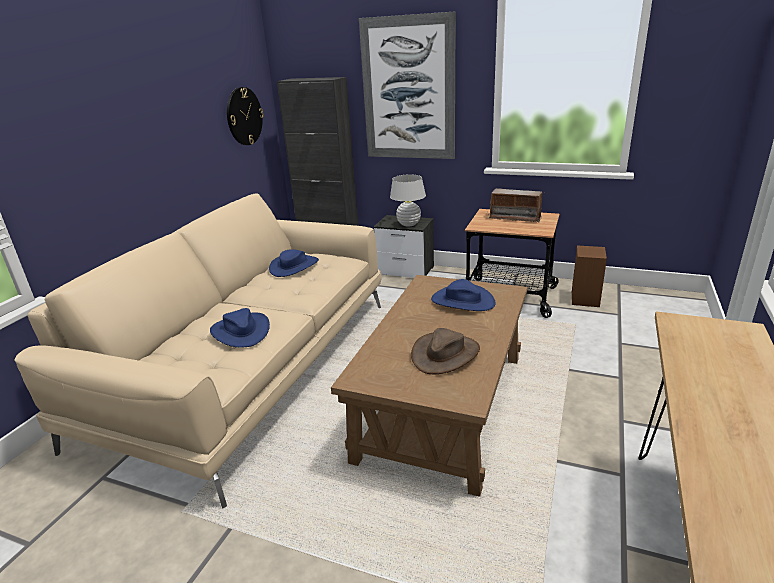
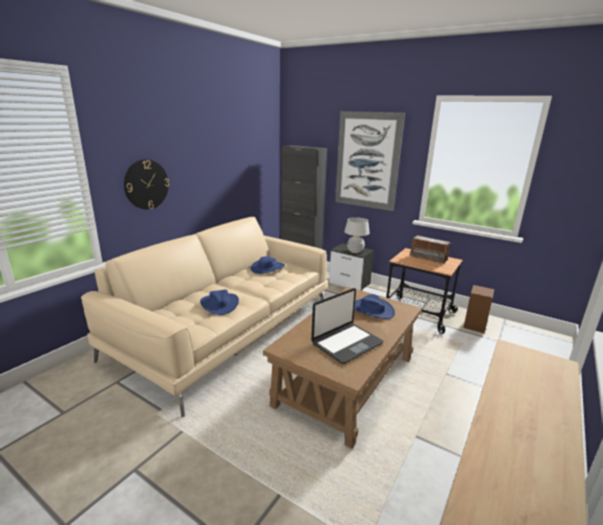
camera: 10 degrees right, 5 degrees down
wall clock [227,87,264,145] -> wall clock moved to [124,159,169,210]
brown hat [411,328,480,374] -> laptop [311,288,384,364]

